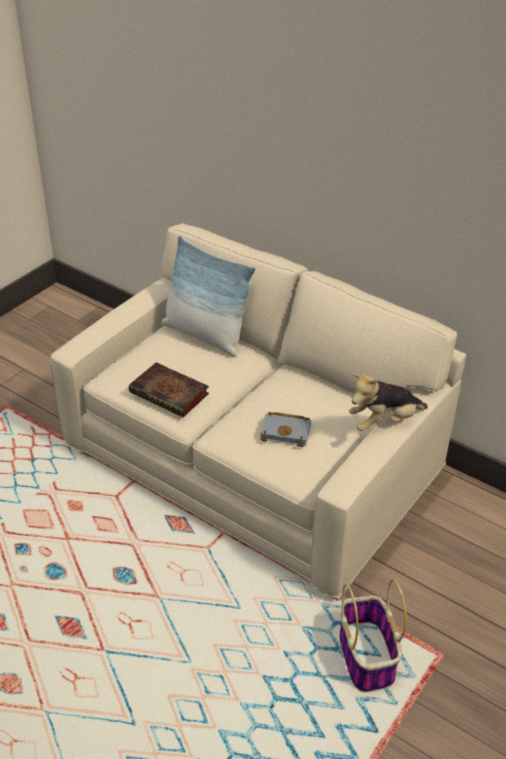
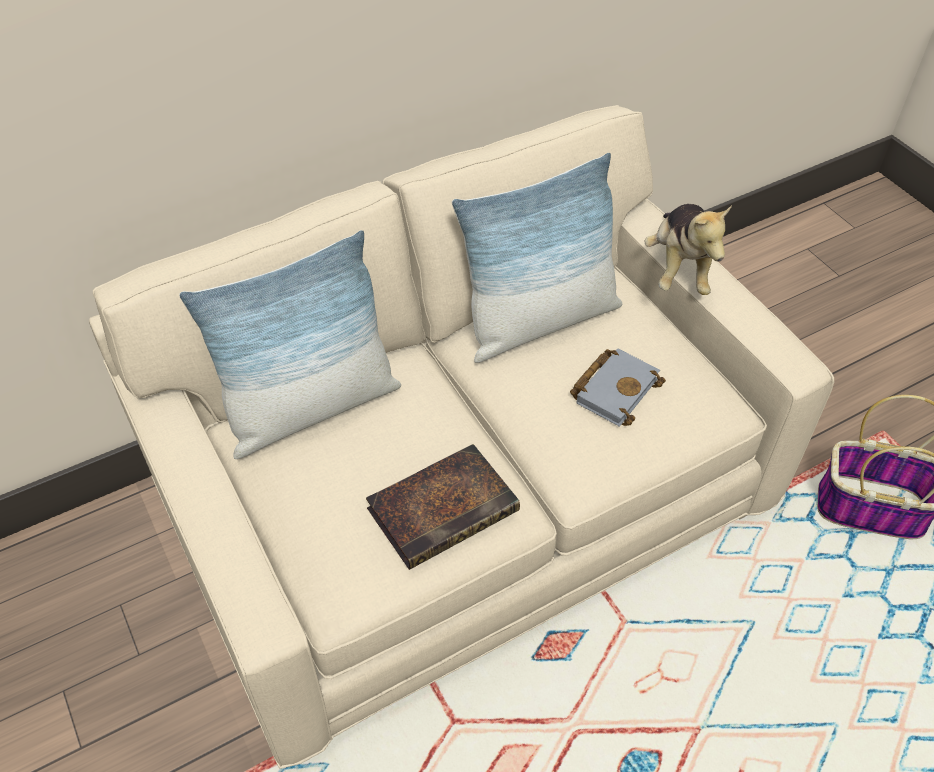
camera: 65 degrees left, 10 degrees up
none -> pillow [452,153,622,363]

